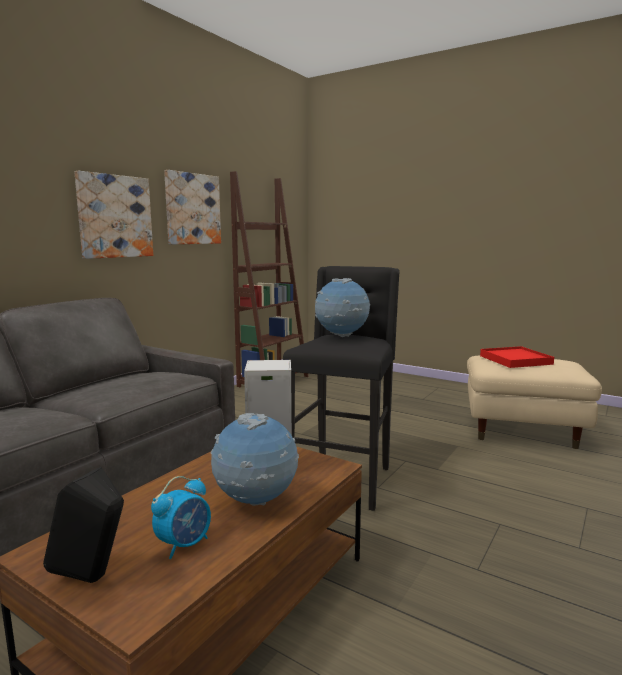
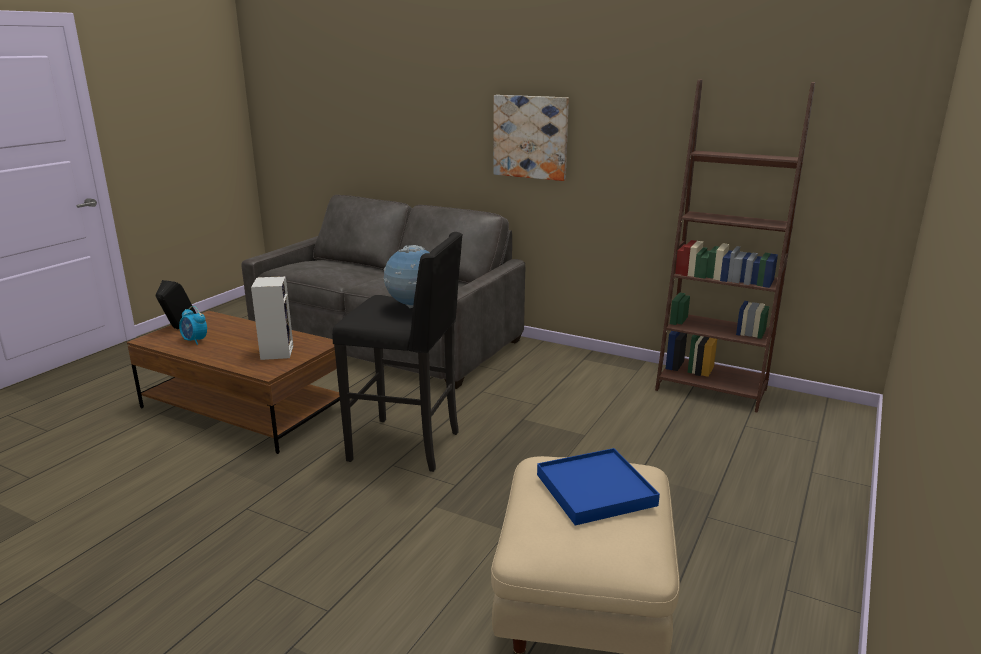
camera: 85 degrees right, 10 degrees up
picture [164,170,221,244] -> none
globe [211,413,299,506] -> none
red tray [480,346,554,368] -> blue tray [537,448,660,526]

